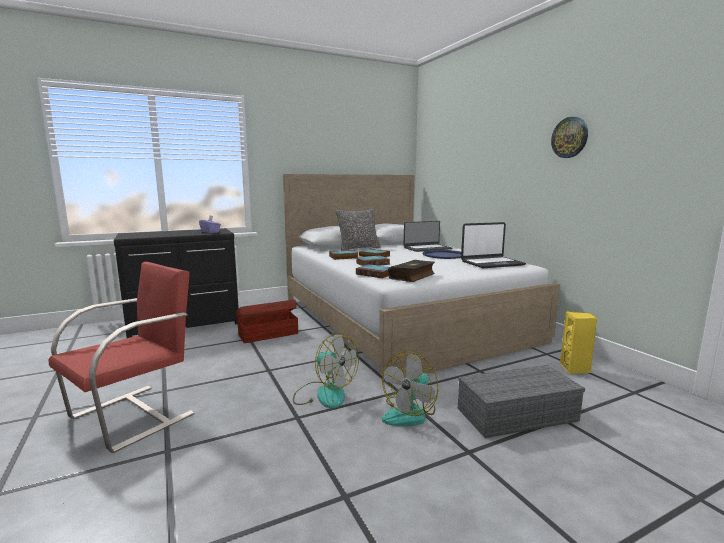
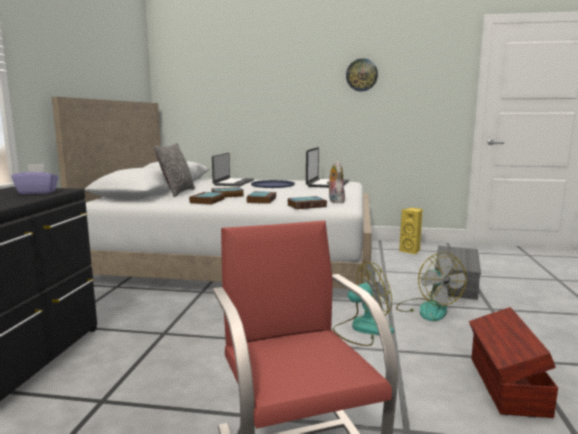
camera: 55 degrees left, 0 degrees up
brown storage box [236,299,298,343] -> brown storage box moved to [469,307,558,418]
book [388,260,435,282] -> plush toy [327,161,345,203]

